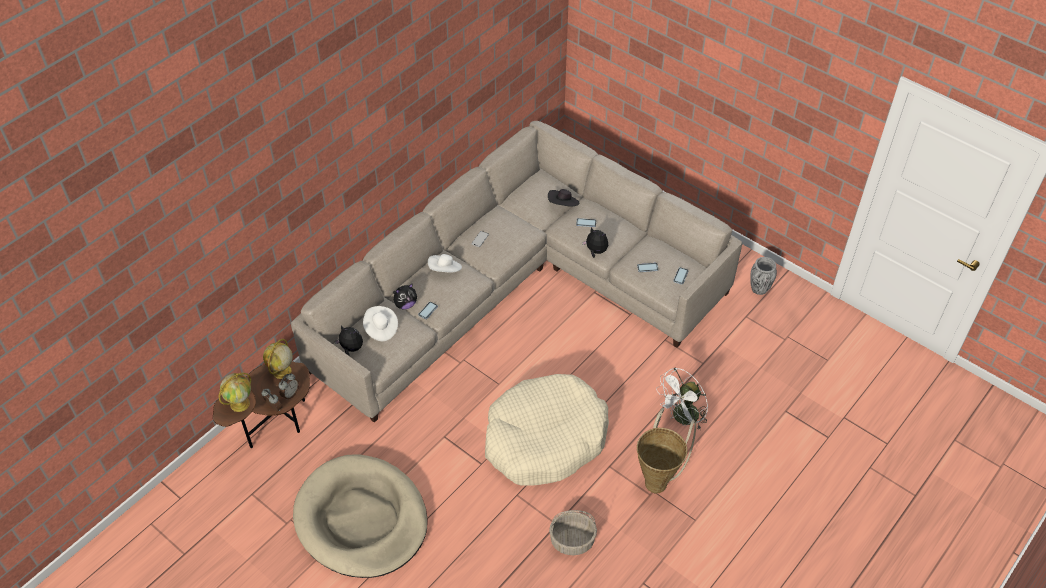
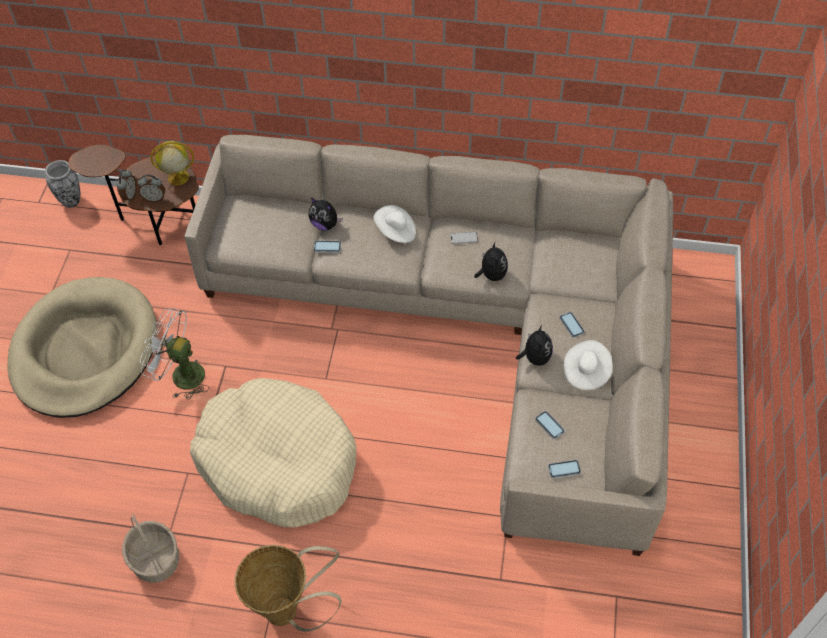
camera: 60 degrees right, 5 degrees up
globe [219,373,251,412] -> none
plush toy [335,325,363,356] -> plush toy moved to [474,242,508,281]
white hat [363,306,398,341] -> white hat moved to [564,340,613,390]
black hat [548,189,579,207] -> none
white fan [656,367,708,430] -> white fan moved to [140,308,209,400]
vase [750,257,777,295] -> vase moved to [45,160,81,208]

